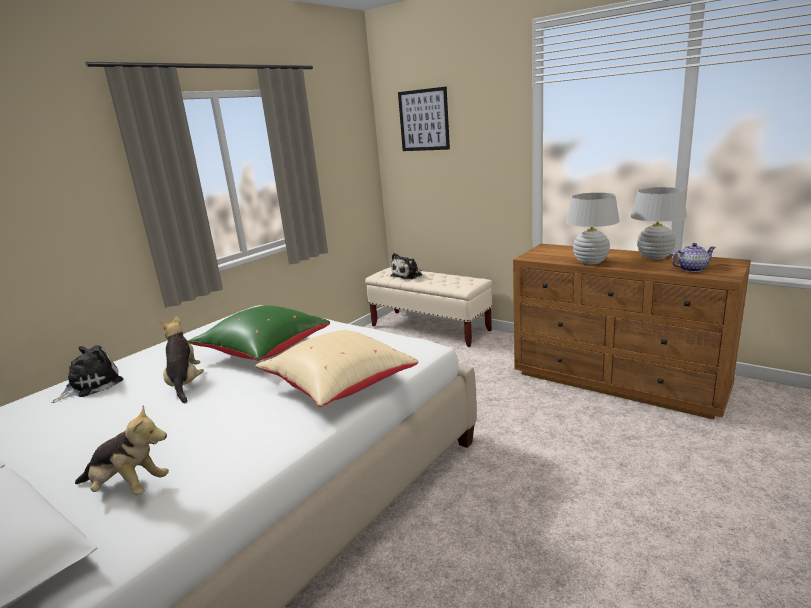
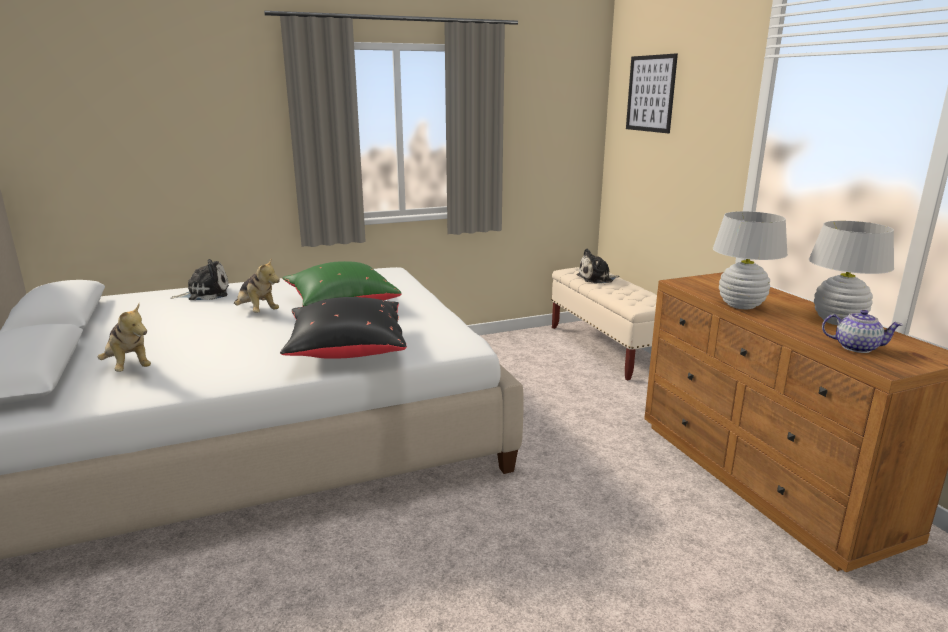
camera: 30 degrees right, 0 degrees up
plush toy [160,316,204,403] -> plush toy turned 120 degrees clockwise [234,258,280,313]
beige pillow [255,329,419,407] -> black pillow [280,297,407,359]

